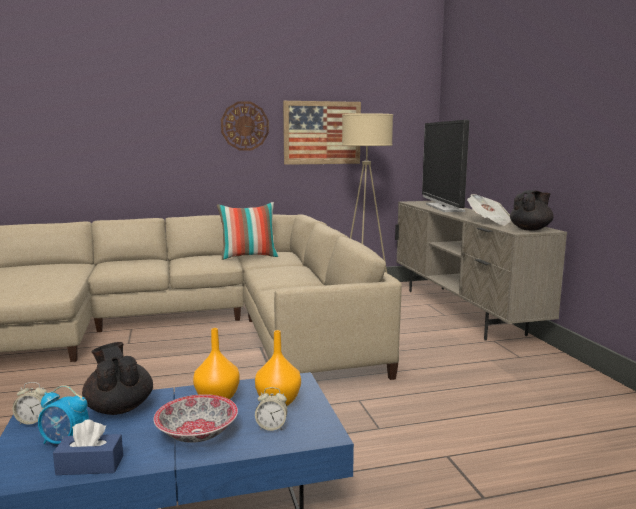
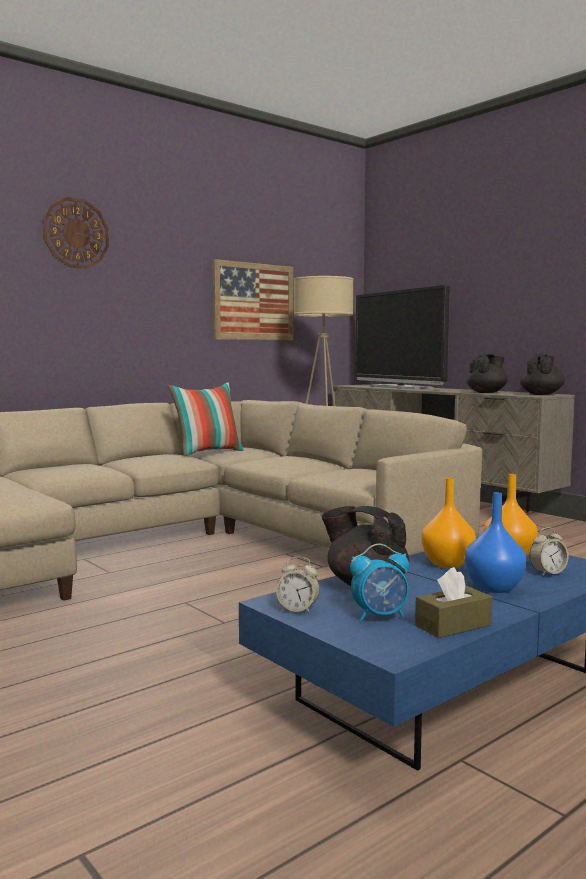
camera: 25 degrees left, 5 degrees down
alarm clock [12,382,47,425] -> alarm clock turned 45 degrees clockwise [276,557,320,613]
blue tissue box [53,419,123,475] -> brown tissue box [415,567,492,638]
bowl [153,394,238,443] -> blue vase [465,492,527,593]
wall clock [221,101,269,150] -> wall clock moved to [43,197,109,269]
newspaper [467,194,511,226] -> black teapot [466,354,508,393]

